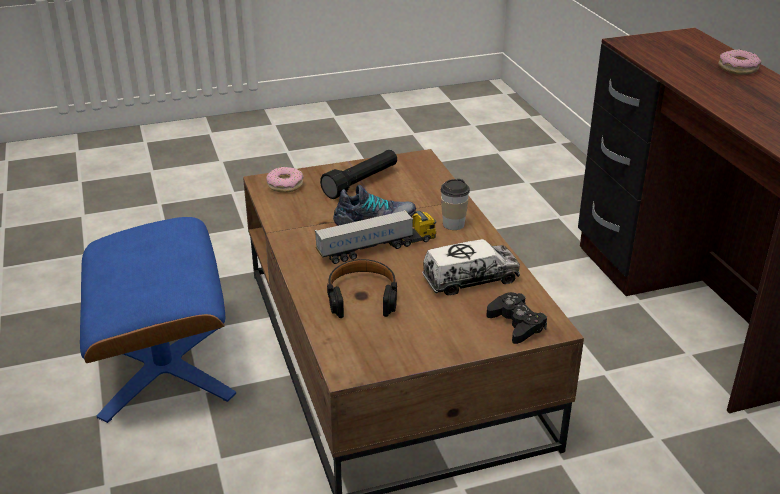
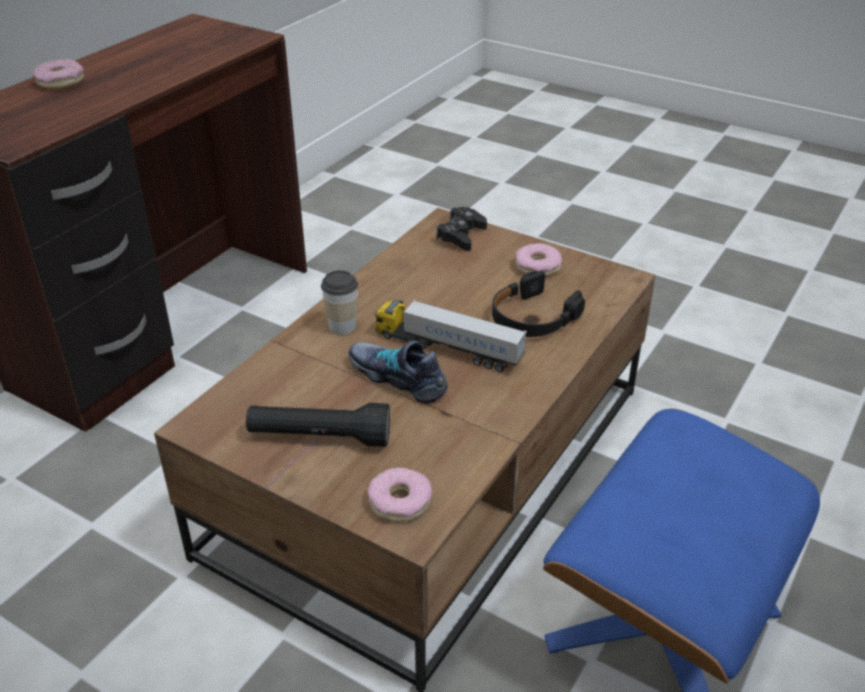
camera: 130 degrees left, 5 degrees up
toy truck [422,239,520,295] -> none
none -> donut [515,243,562,277]

